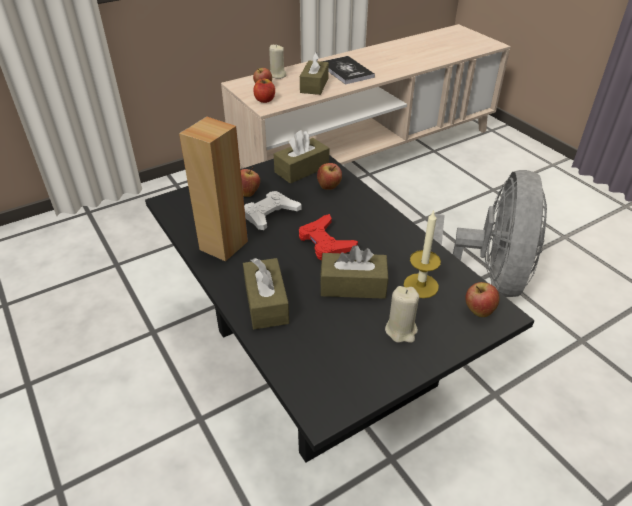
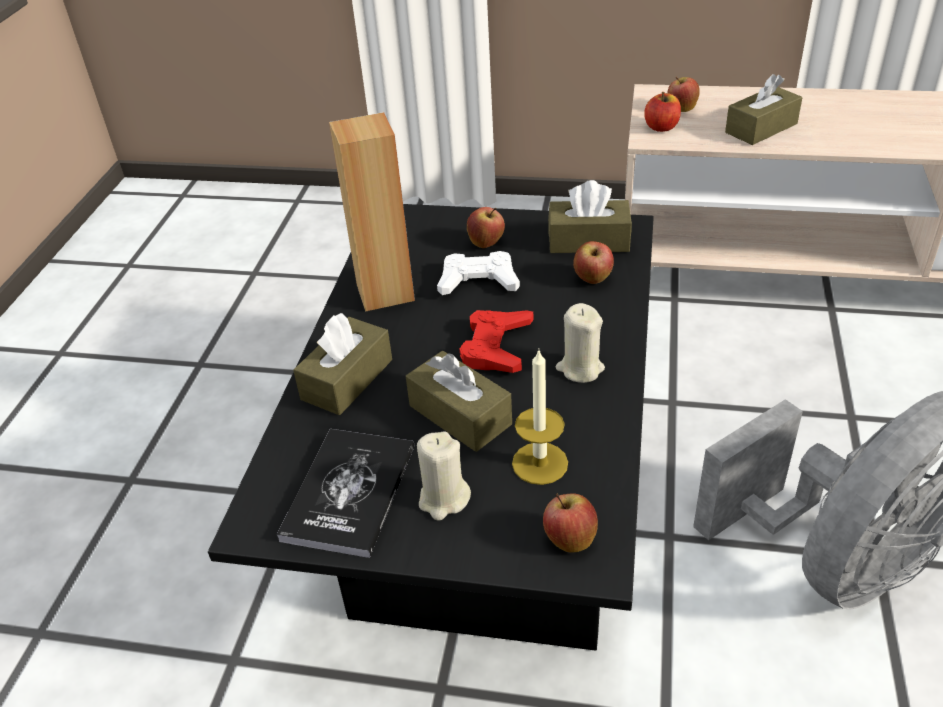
camera: 45 degrees right, 0 degrees up
beige candle [269,45,287,79] -> beige candle moved to [556,303,605,383]
book [321,56,375,84] -> book moved to [277,429,414,558]

